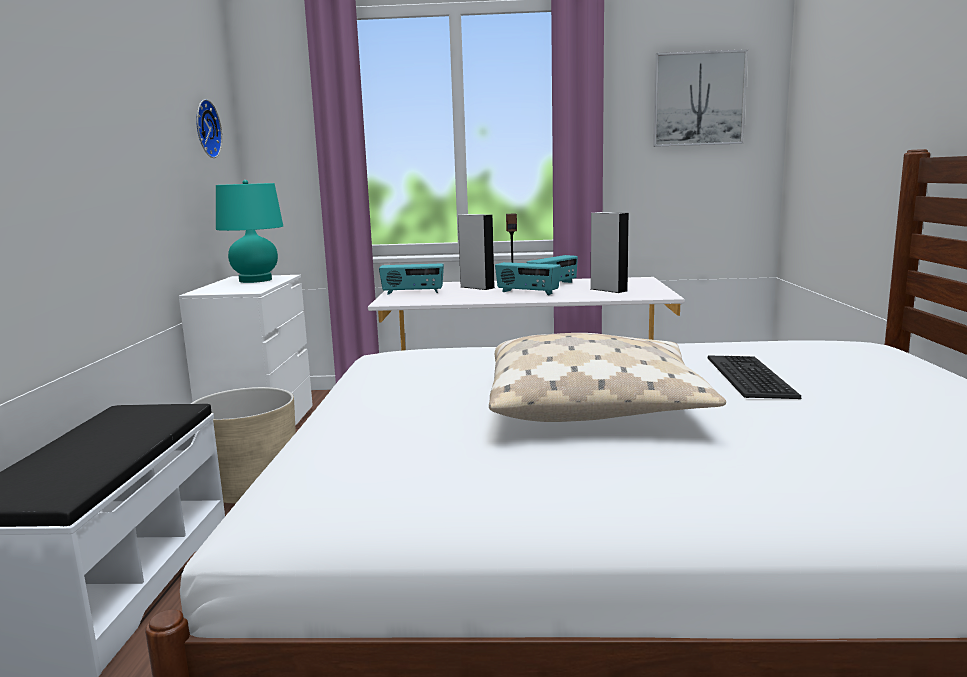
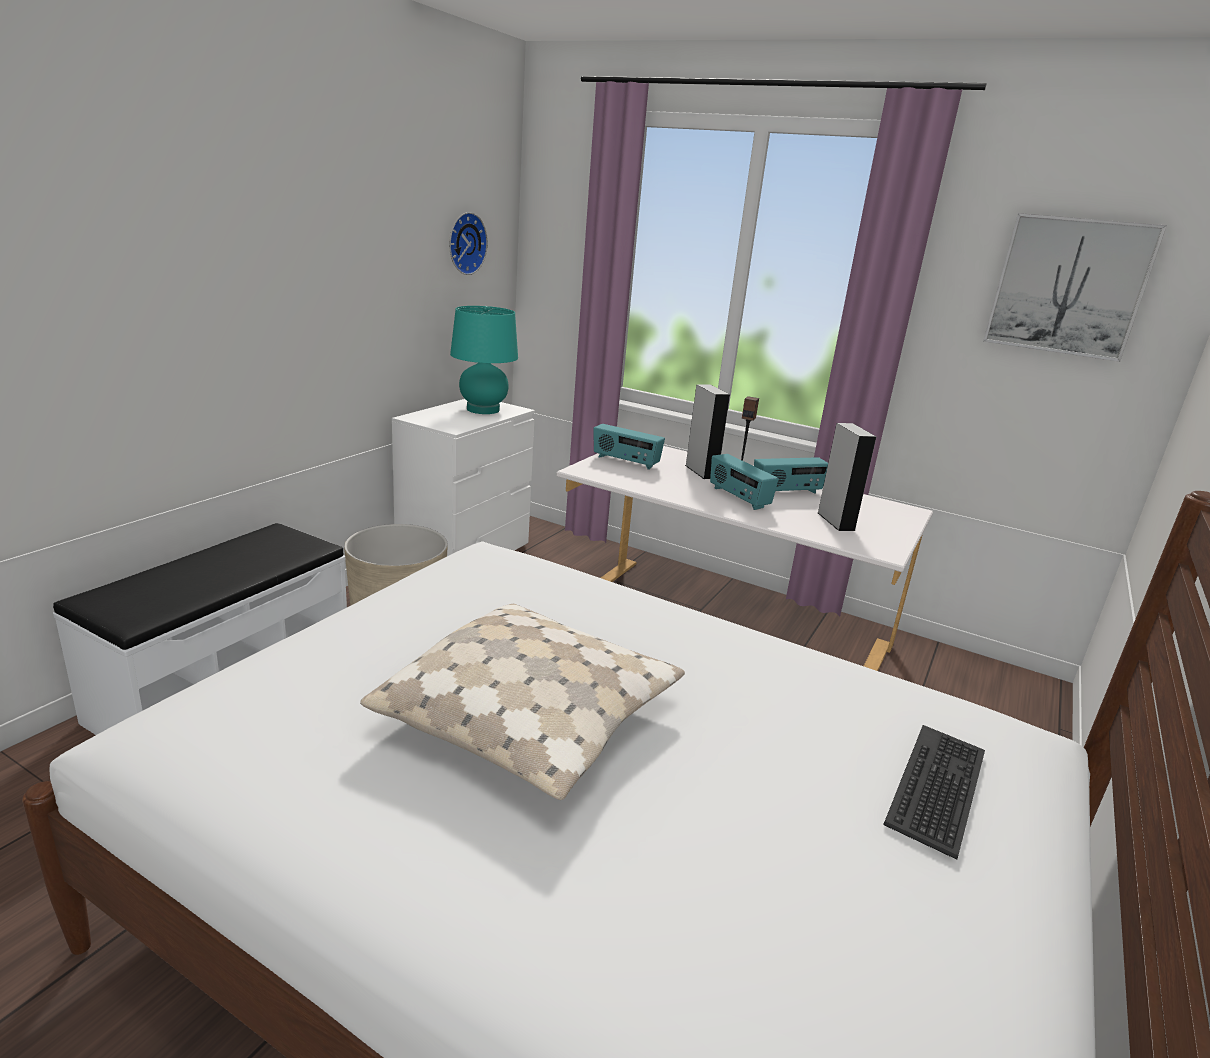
camera: 25 degrees right, 10 degrees up
keyboard [708,355,801,399] -> keyboard moved to [883,725,985,860]

